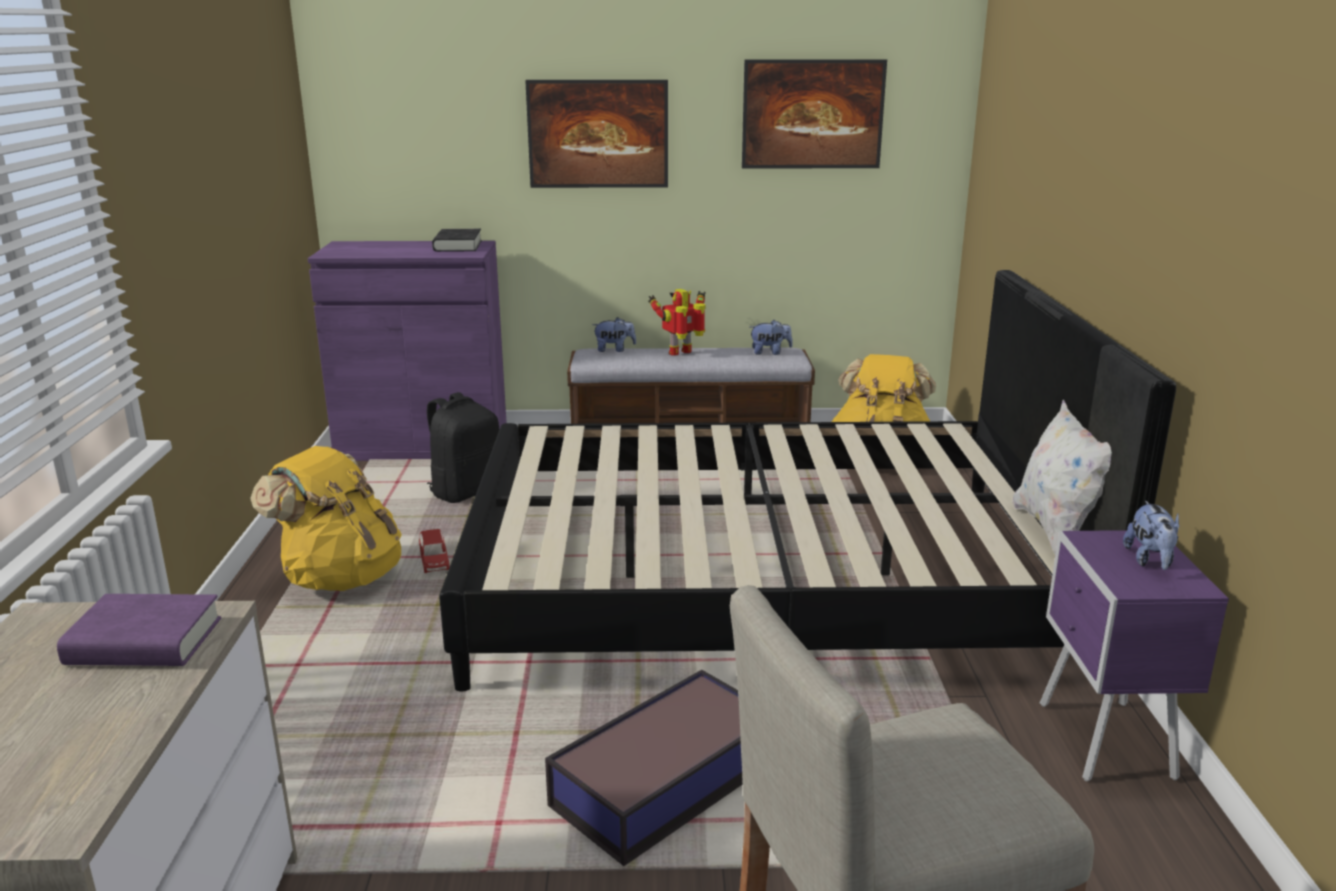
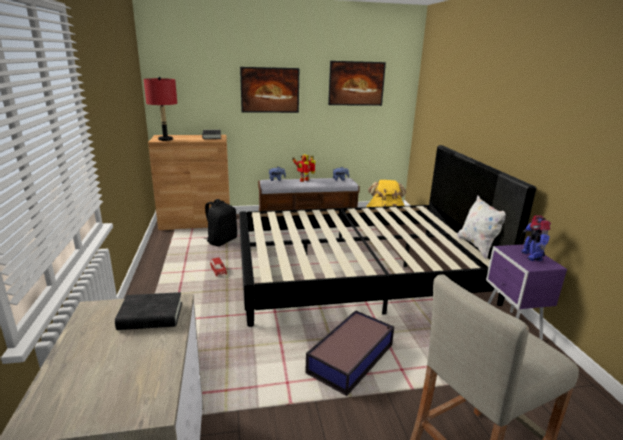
camera: 10 degrees left, 0 degrees up
purple book [57,594,221,666] -> black book [115,292,182,330]
yellow backpack [250,446,402,591] -> none
purple cabinet [308,241,507,461] -> brown cabinet [148,135,230,230]
plush toy [1123,501,1179,570] -> toy robot [521,215,551,261]
none -> red table lamp [144,77,177,141]

